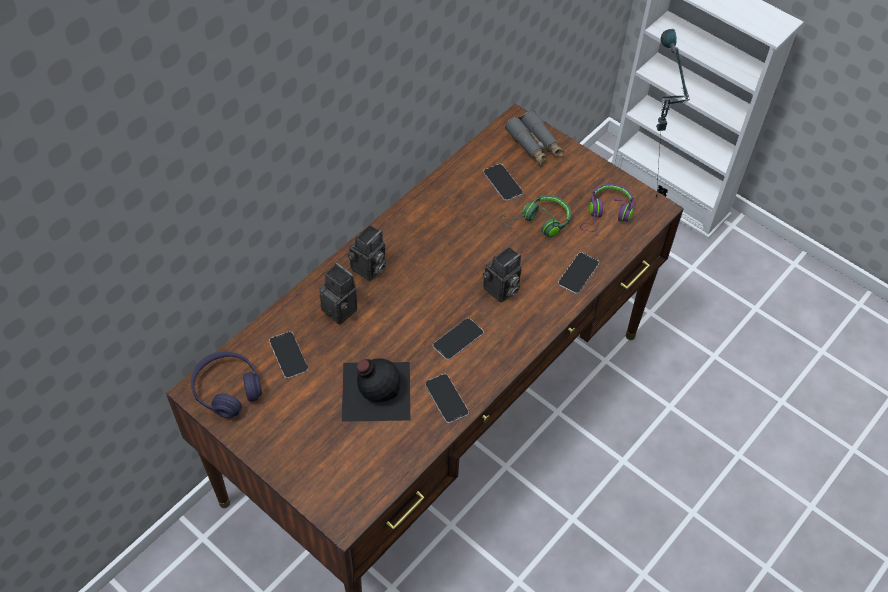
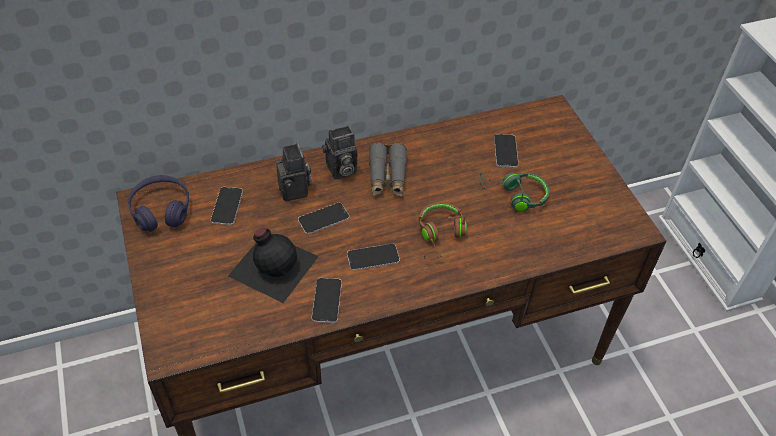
camera: 30 degrees right, 5 degrees down
camera [483,247,522,303] -> brown headphones [419,202,467,260]
grey binoculars [505,110,564,165] -> grey binoculars moved to [369,143,407,197]
phone [558,252,599,294] -> phone moved to [298,203,350,234]
purple headphones [580,184,634,232] -> none
table lamp [656,29,690,197] -> none

